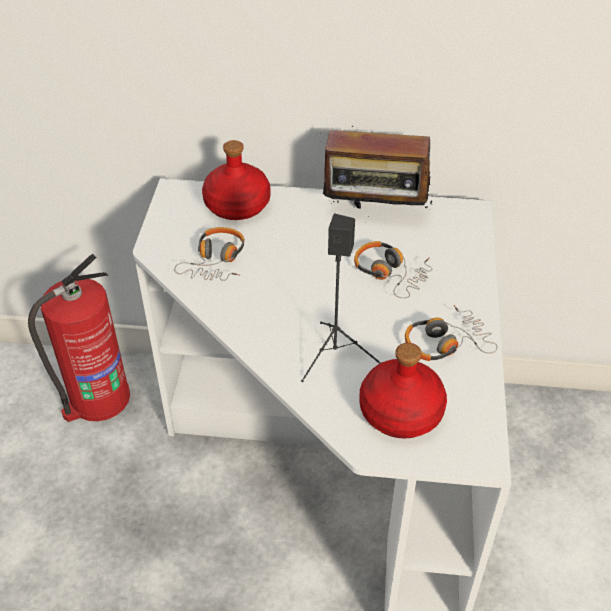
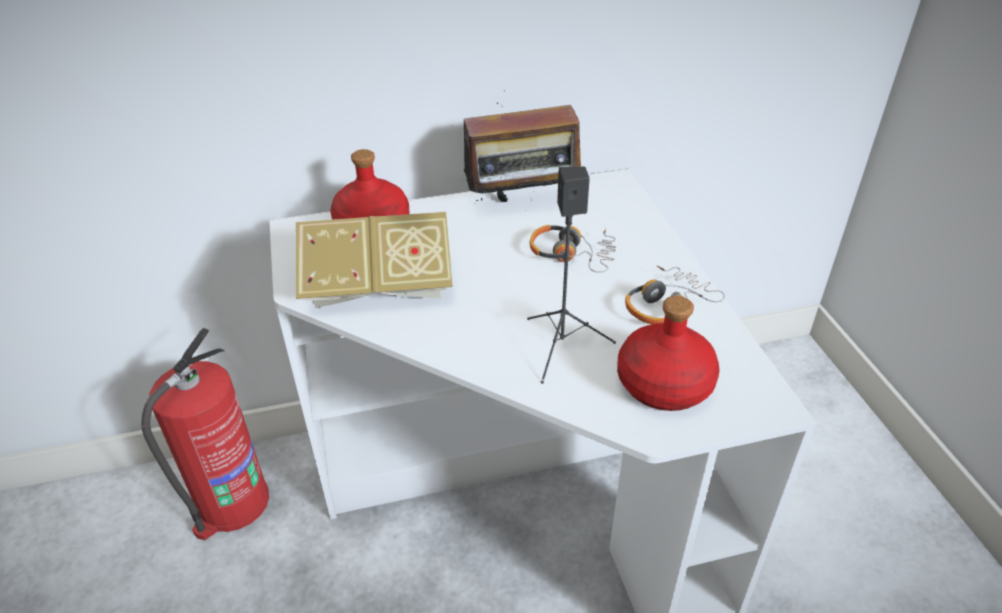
camera: 20 degrees left, 5 degrees down
headphones [174,227,245,281] -> book [296,212,453,308]

